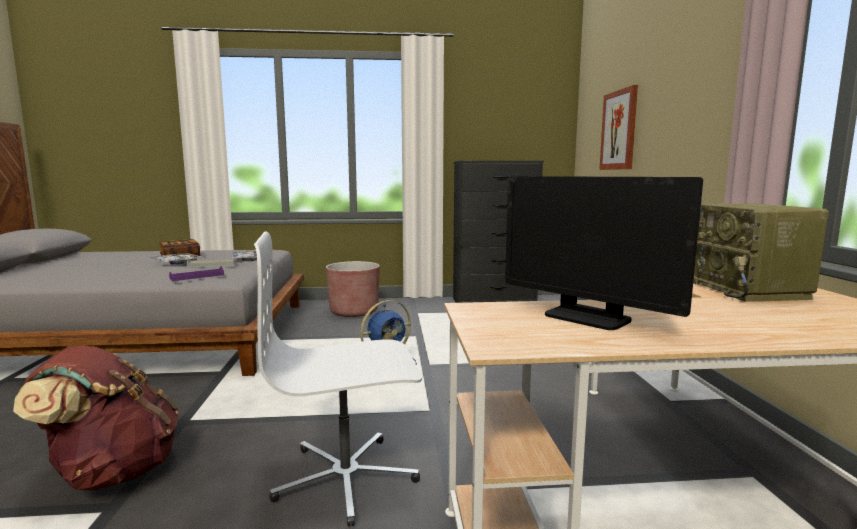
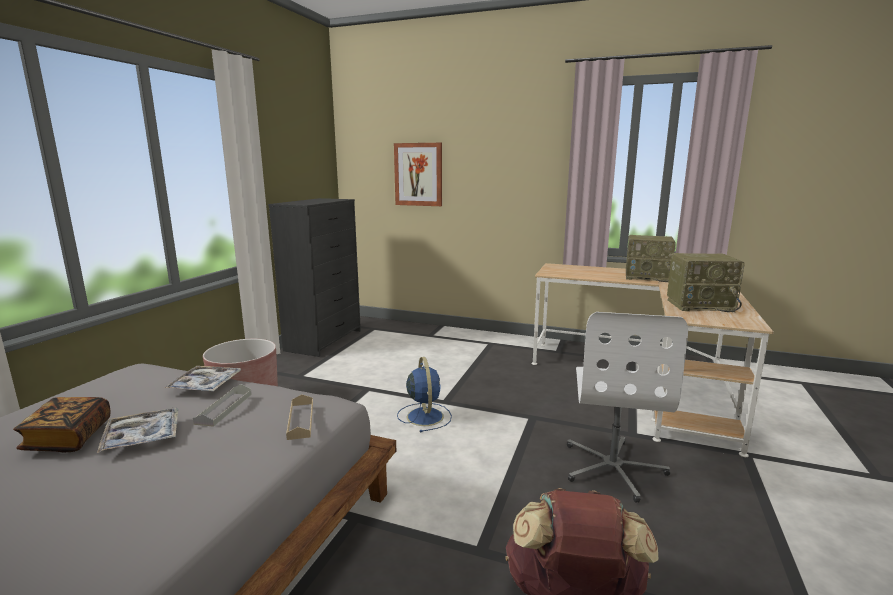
camera: 65 degrees left, 5 degrees up
purple tray [169,266,224,281] -> beige tray [286,395,313,440]
monitor [505,176,703,330] -> radio [667,253,745,312]

